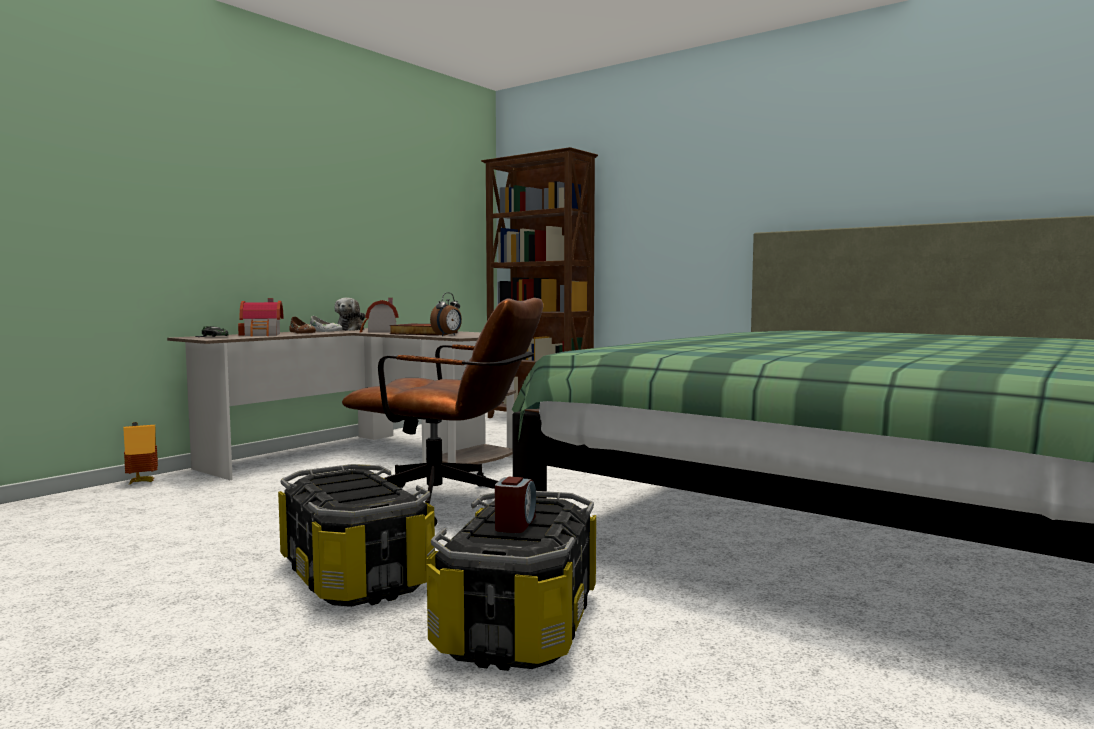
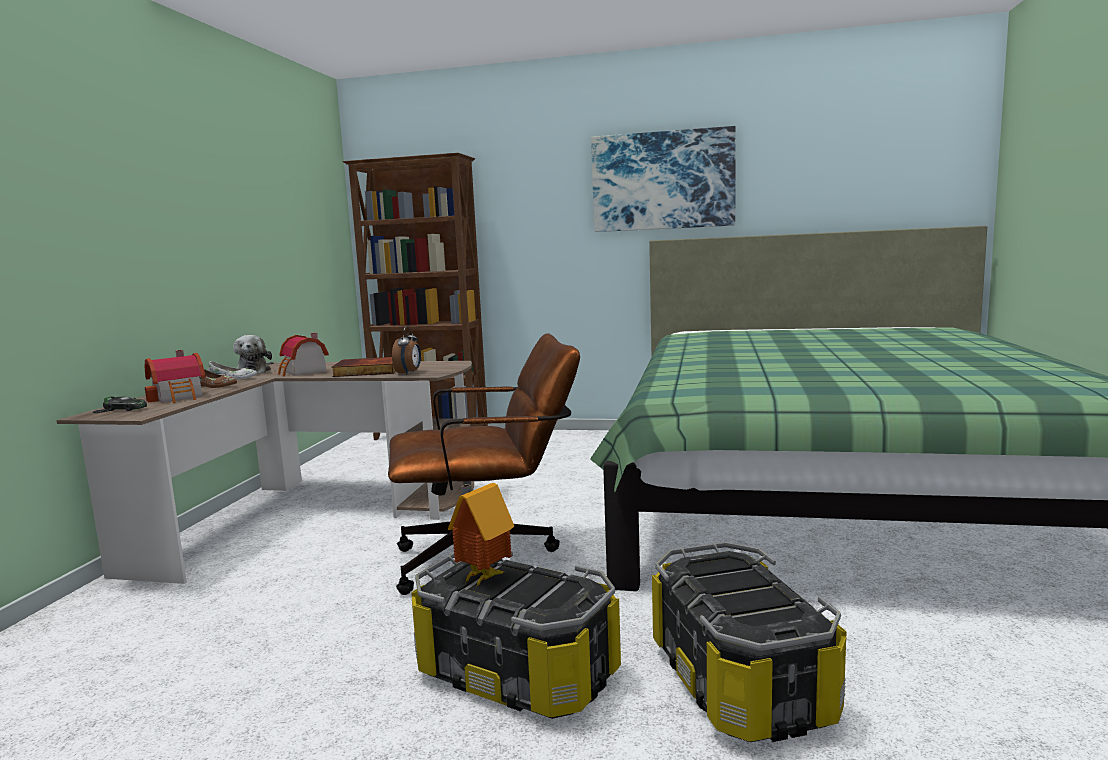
camera: 25 degrees left, 5 degrees up
toy house [123,422,158,484] -> toy house moved to [448,483,514,586]
alarm clock [495,477,536,533] -> none
none -> picture [591,126,736,232]

